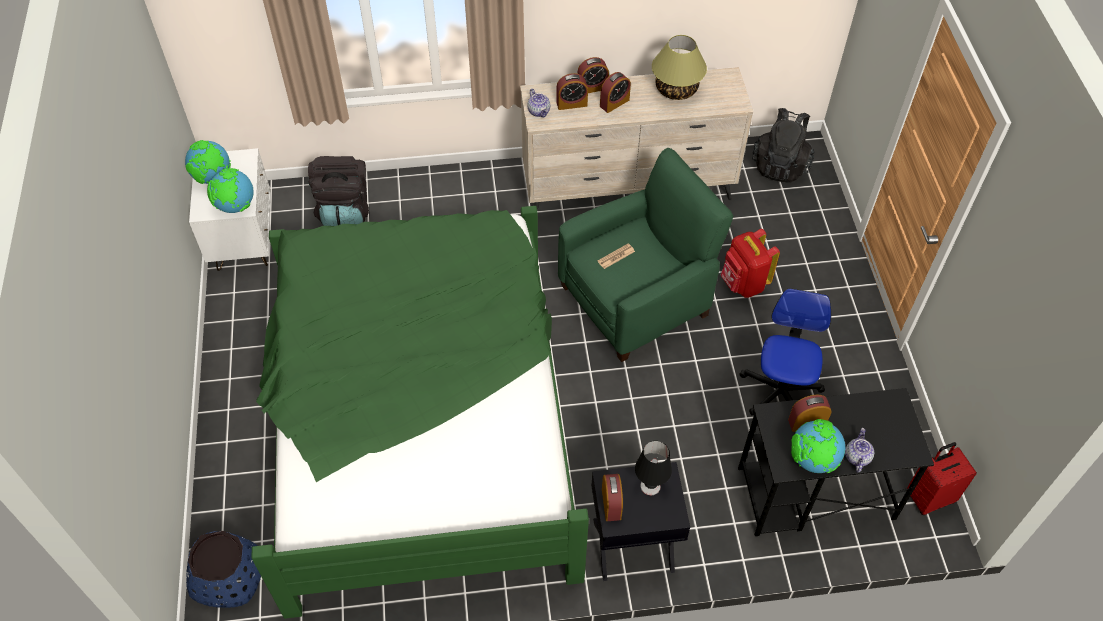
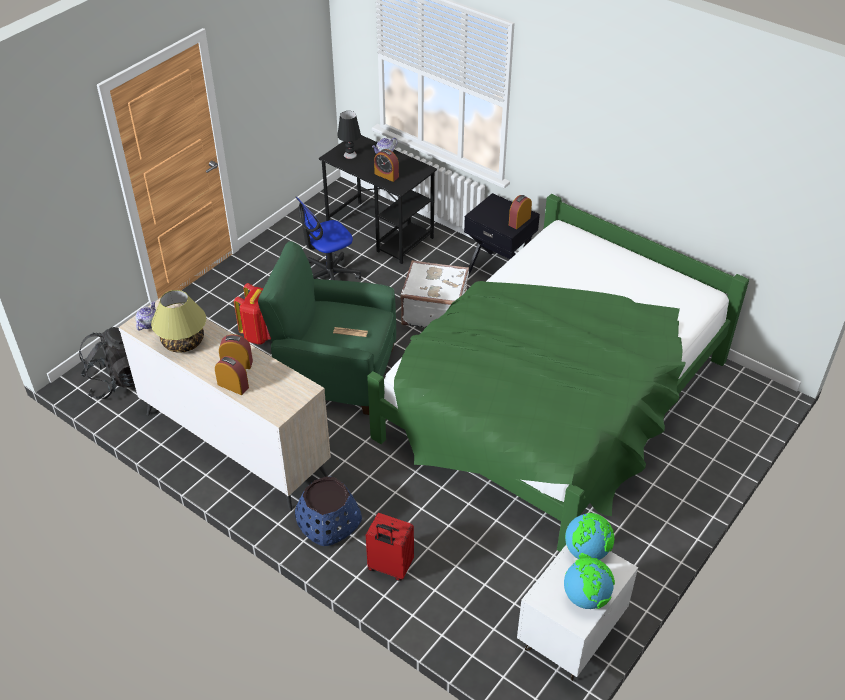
camera: 135 degrees left, 10 degrees down
blue planter [186,531,261,608] -> blue planter moved to [295,476,362,546]
black backpack [308,156,369,226] -> none
teapot [527,89,550,118] -> teapot moved to [136,301,156,331]
alarm clock [556,73,588,110] -> none
black table lamp [635,441,672,495] -> black table lamp moved to [337,111,361,159]
globe [791,419,845,473] -> none
red suitcase [907,442,977,515] -> red suitcase moved to [366,513,414,581]
none -> white suitcase [400,260,469,328]

